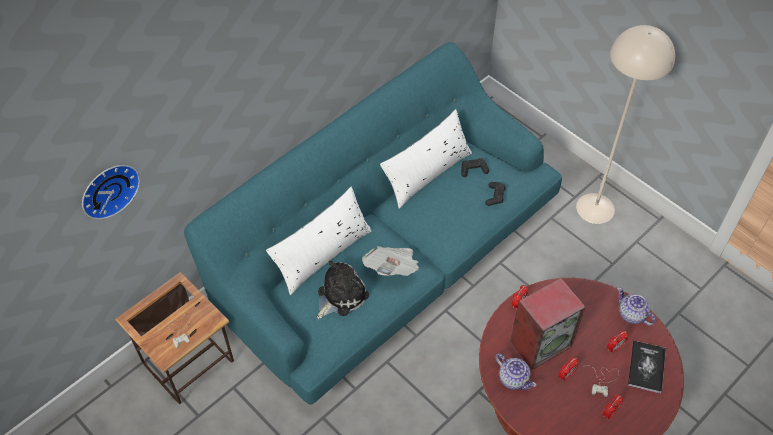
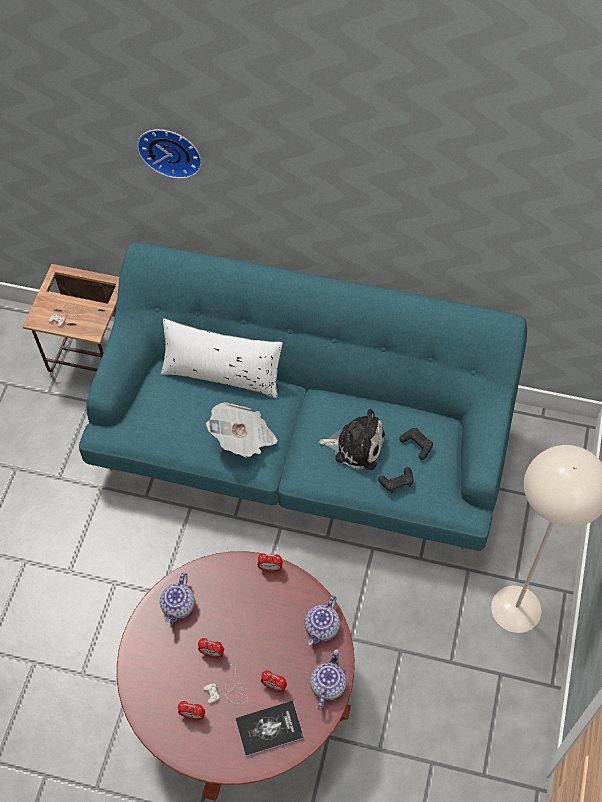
camera: 60 degrees right, 5 degrees up
wall clock [82,165,140,220] -> wall clock moved to [137,129,202,179]
plush toy [317,261,369,319] -> plush toy moved to [318,409,385,470]
white pillow [380,109,472,209] -> none
speaker [510,278,586,370] -> none
none -> teapot [305,595,340,645]

